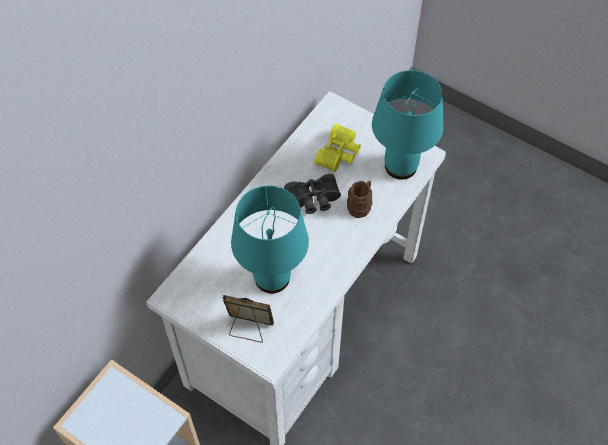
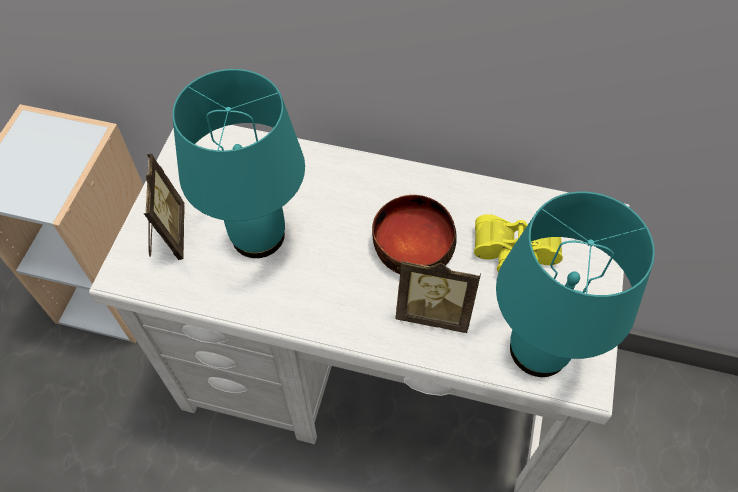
camera: 70 degrees right, 0 degrees up
black binoculars [284,174,341,214] -> bowl [372,195,457,274]
brown mug [347,181,372,218] -> picture frame [395,259,481,333]

